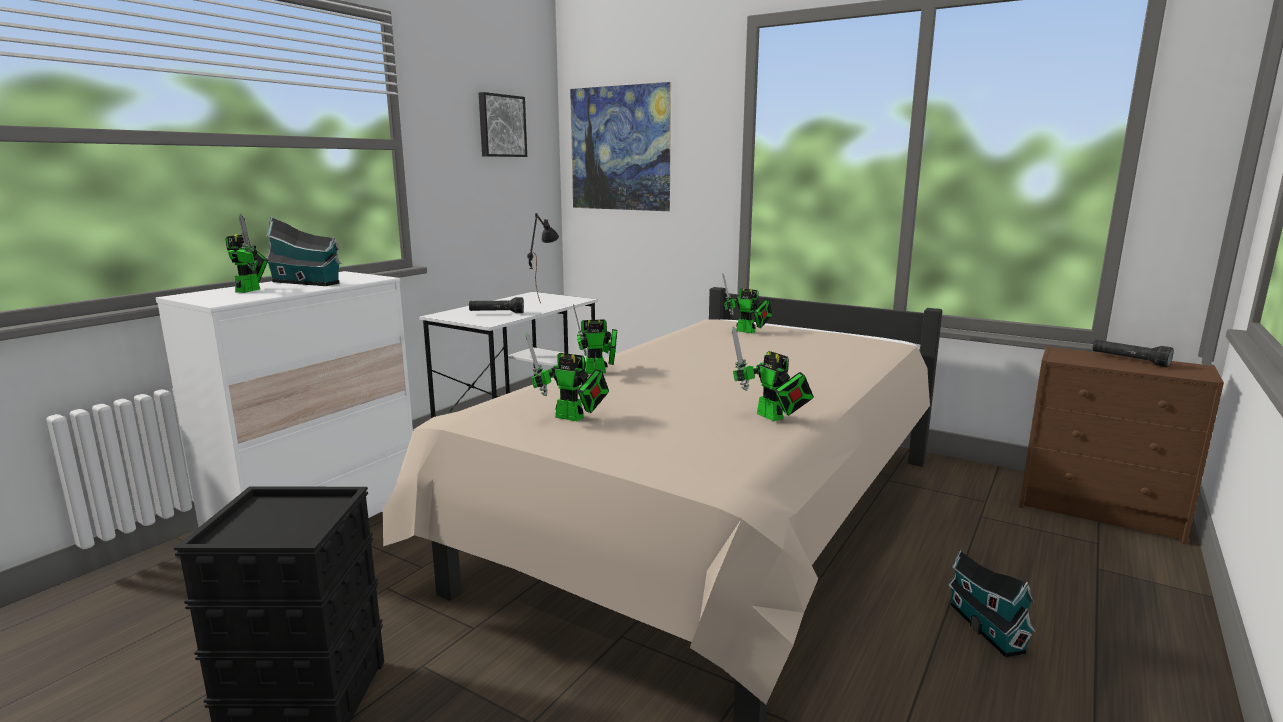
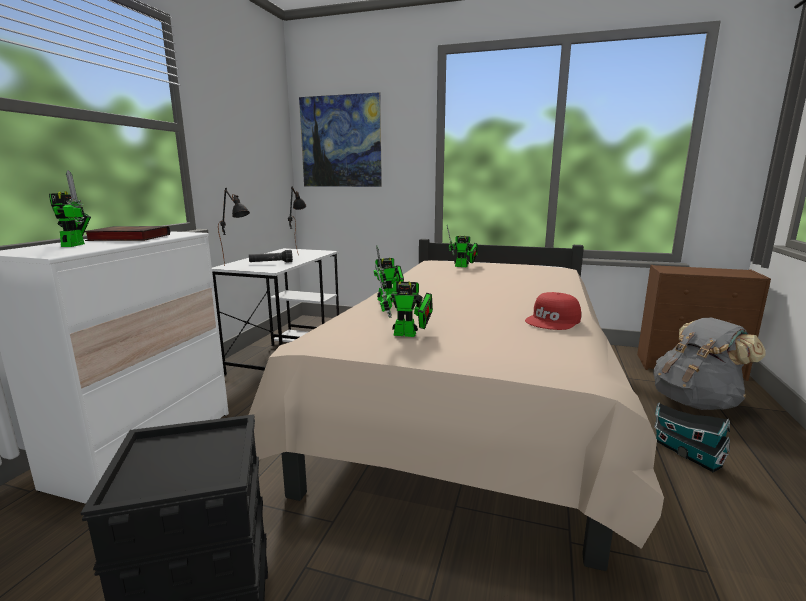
camera: 15 degrees left, 0 degrees up
toy house [266,216,342,286] -> book [85,226,170,241]
picture [479,92,527,157] -> none
toy robot [732,326,814,421] -> red cap [525,292,581,330]
black flashlight [1092,340,1174,367] -> none
none -> black table lamp [218,188,250,266]
none -> grey backpack [654,318,766,410]

